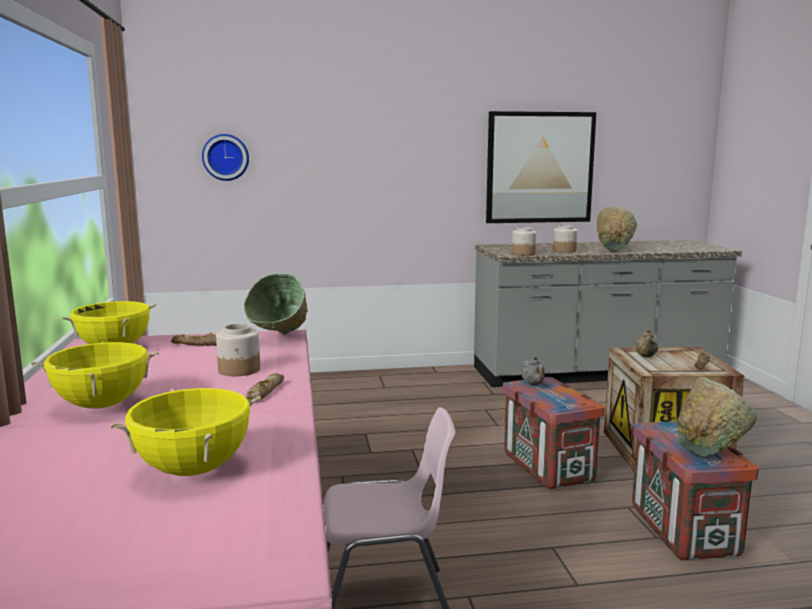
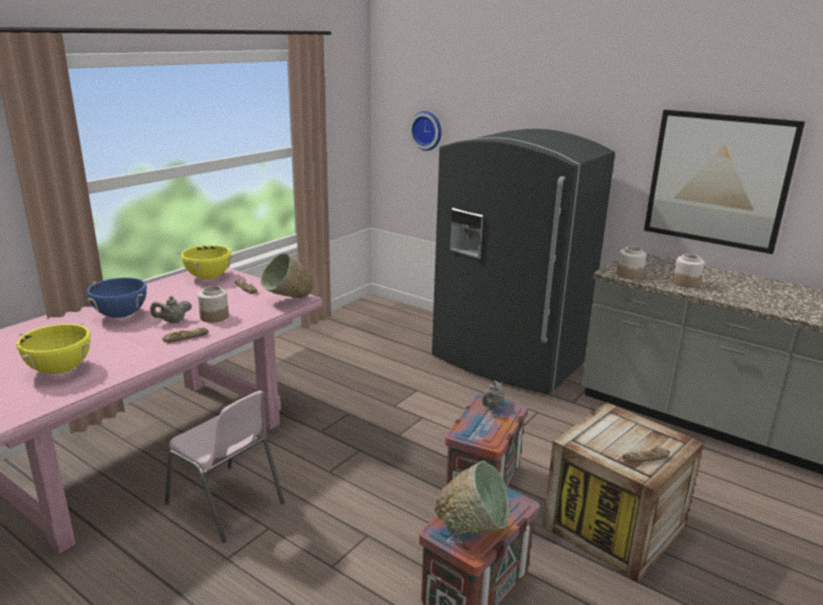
camera: 45 degrees right, 10 degrees up
yellow cooking pot [31,342,160,408] -> blue cooking pot [87,277,147,318]
green bowl [597,206,637,252] -> none
beige teapot [635,329,658,357] -> beige teapot moved to [150,296,192,323]
none -> grey fridge [432,129,615,394]

